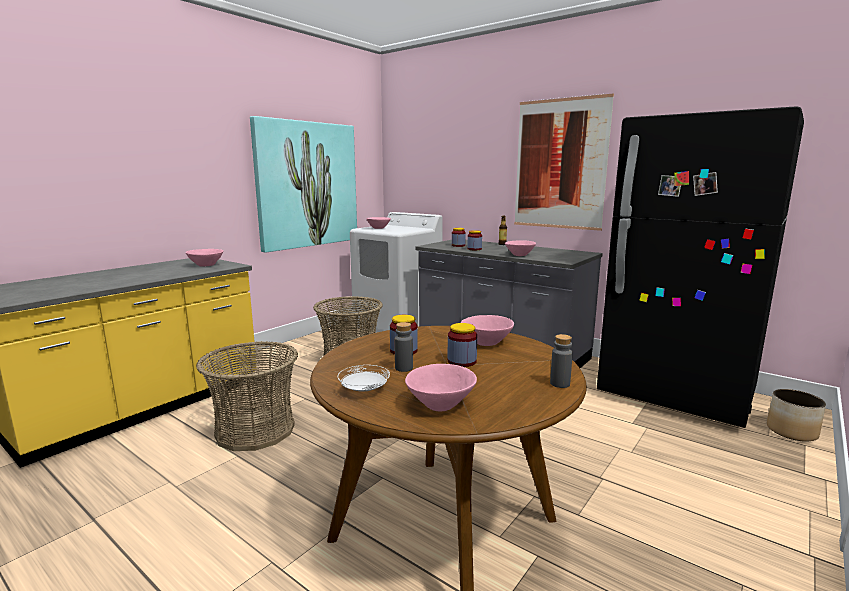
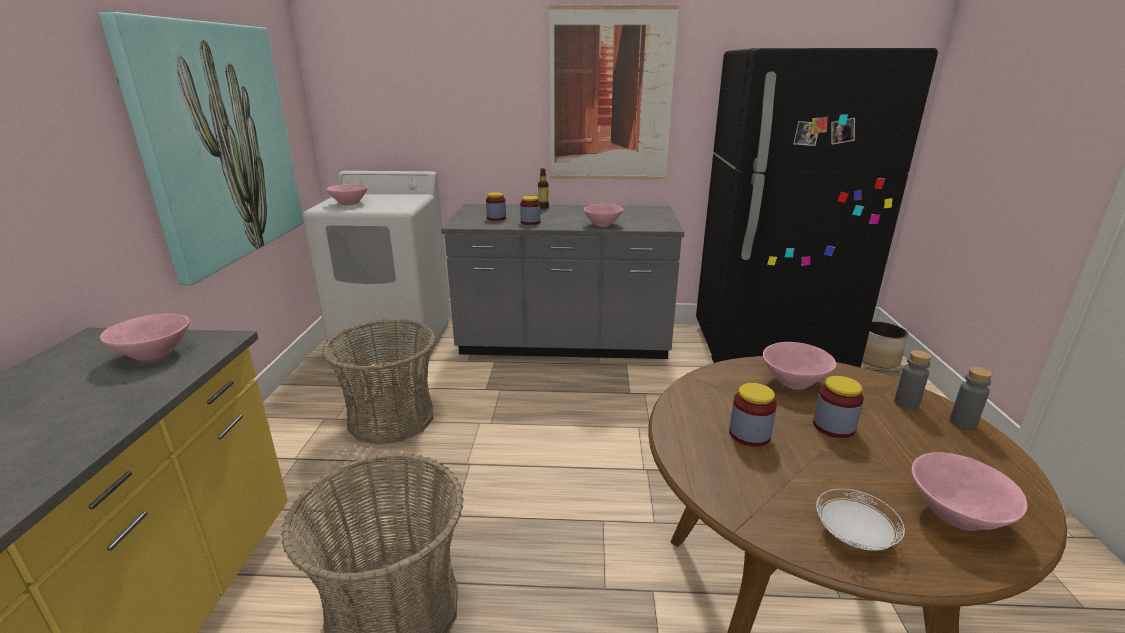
camera: 35 degrees left, 10 degrees up
grey bottle [395,322,413,372] -> grey bottle moved to [894,350,932,410]

